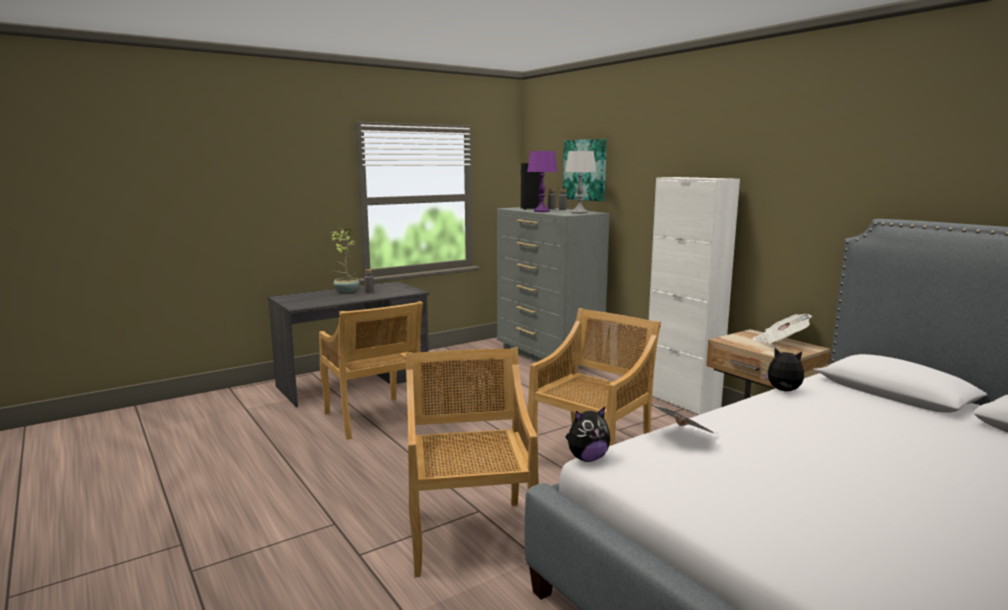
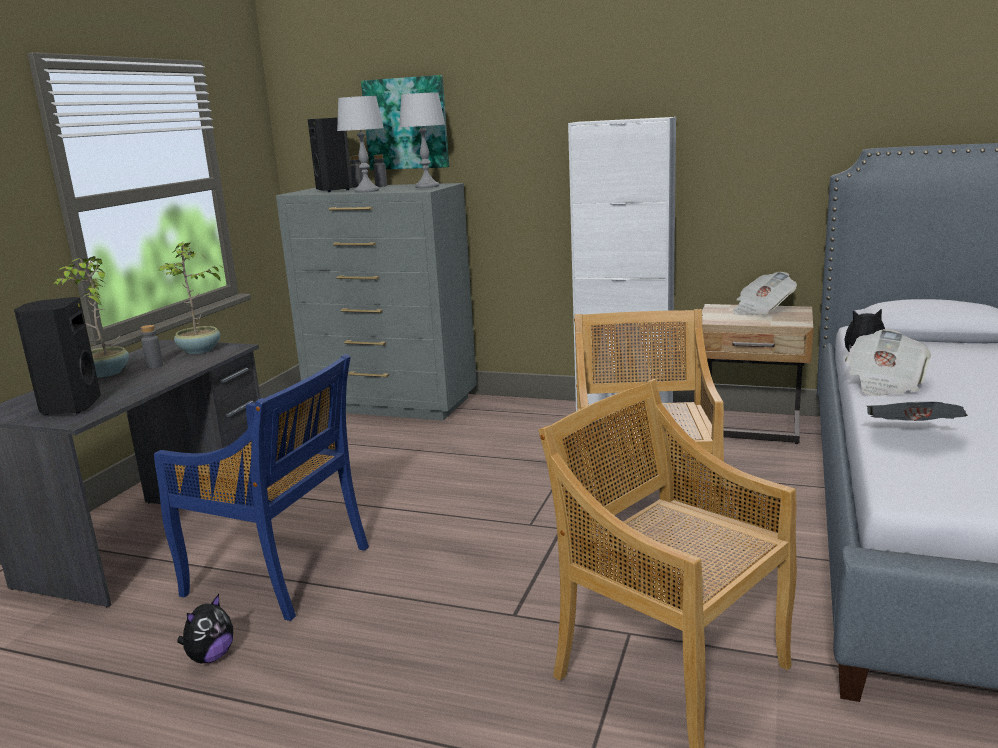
camera: 35 degrees left, 5 degrees up
beige chair [319,301,423,440] -> blue chair [154,354,369,621]
purple table lamp [527,151,557,212] -> grey table lamp [337,96,384,193]
plush toy [565,407,610,462] -> plush toy moved to [177,594,233,664]
none -> black speaker [14,297,101,415]
none -> potted plant [157,241,225,354]
none -> newspaper [845,329,932,396]

